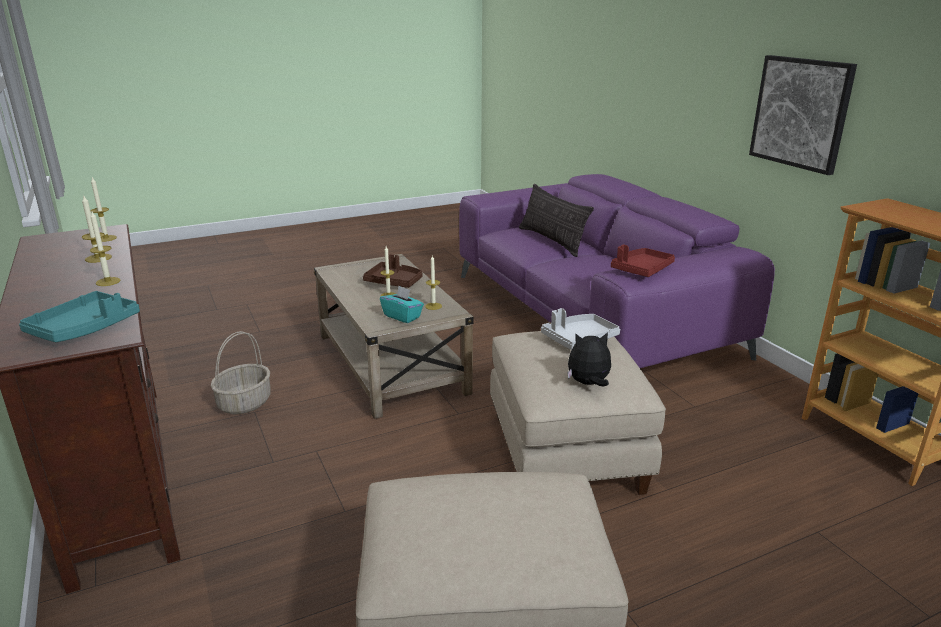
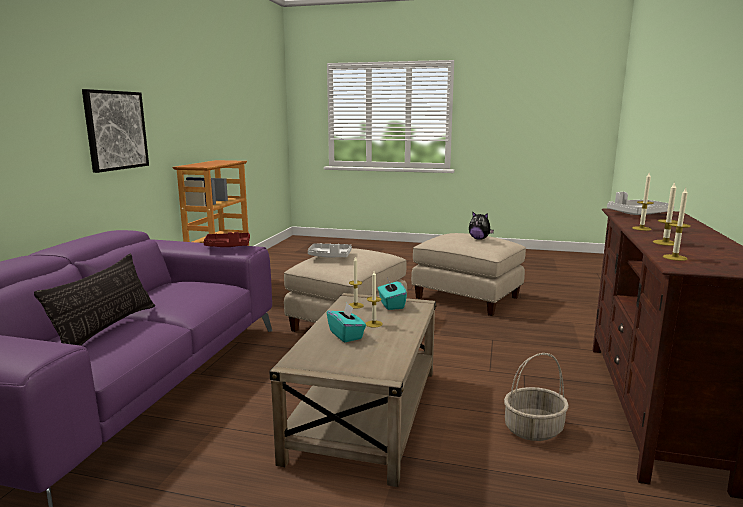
camera: 140 degrees left, 10 degrees down
turquoise tray [19,291,140,342] -> grey tray [607,192,675,215]
brown tray [363,254,422,288] -> turquoise tissue box [327,303,366,342]
plush toy [567,332,611,387] -> plush toy moved to [469,211,494,240]

